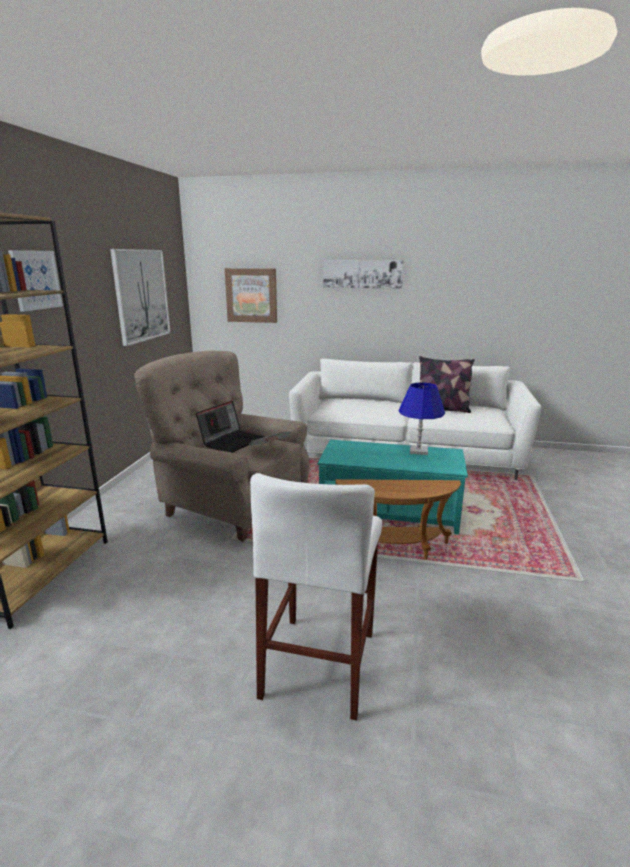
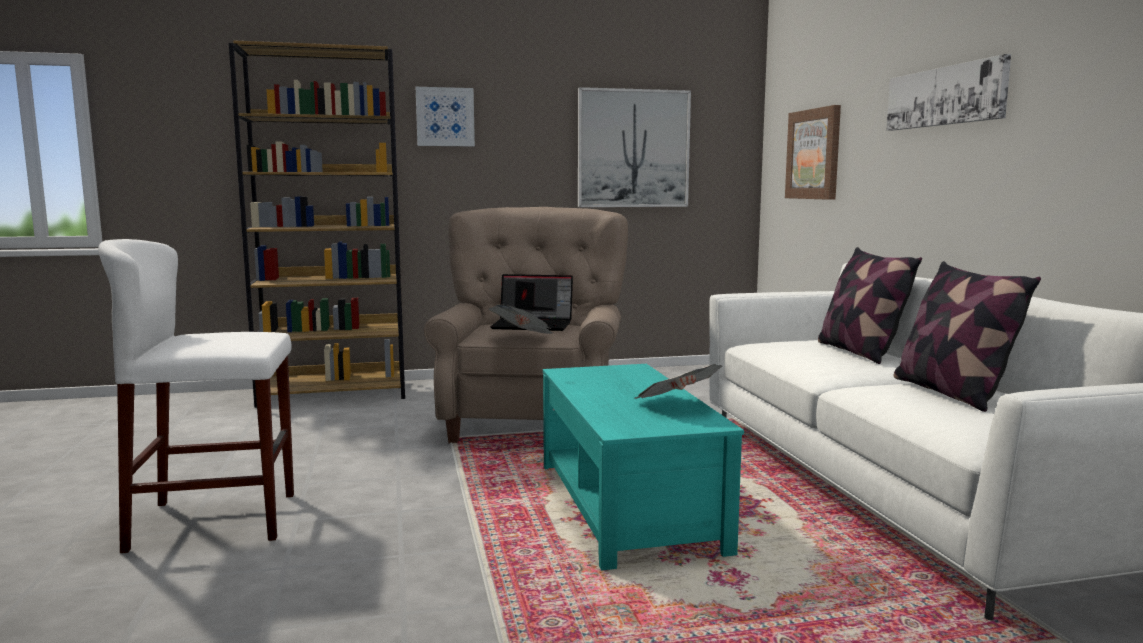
camera: 65 degrees right, 10 degrees down
brown side table [336,479,461,560] -> none
blue table lamp [399,382,445,455] -> newspaper [635,364,723,399]
none -> pillow [818,247,922,364]

